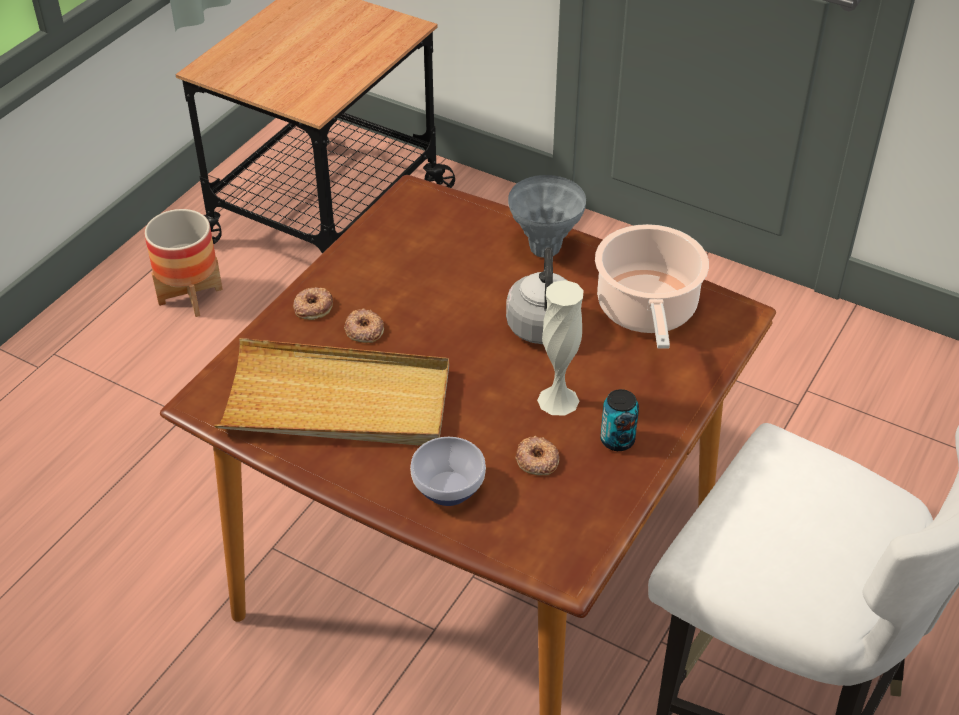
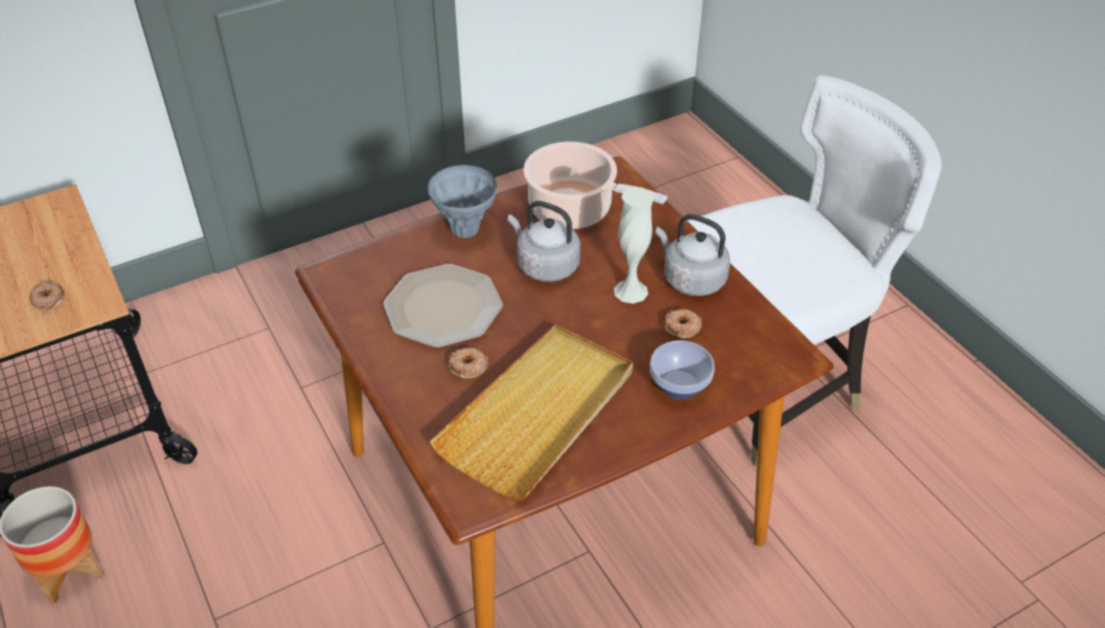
camera: 60 degrees left, 0 degrees up
donut [293,287,333,320] -> donut moved to [29,281,65,311]
can [600,389,639,451] -> grey kettle [655,214,730,296]
none -> plate [383,264,503,348]

